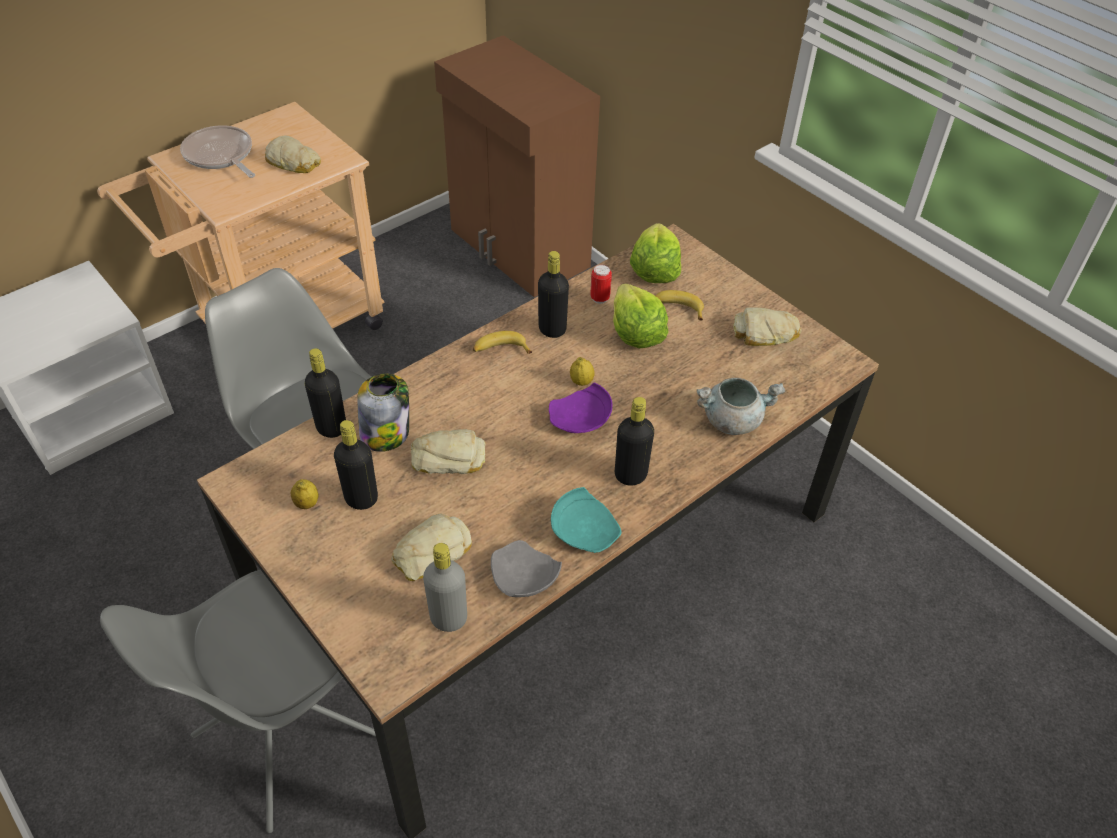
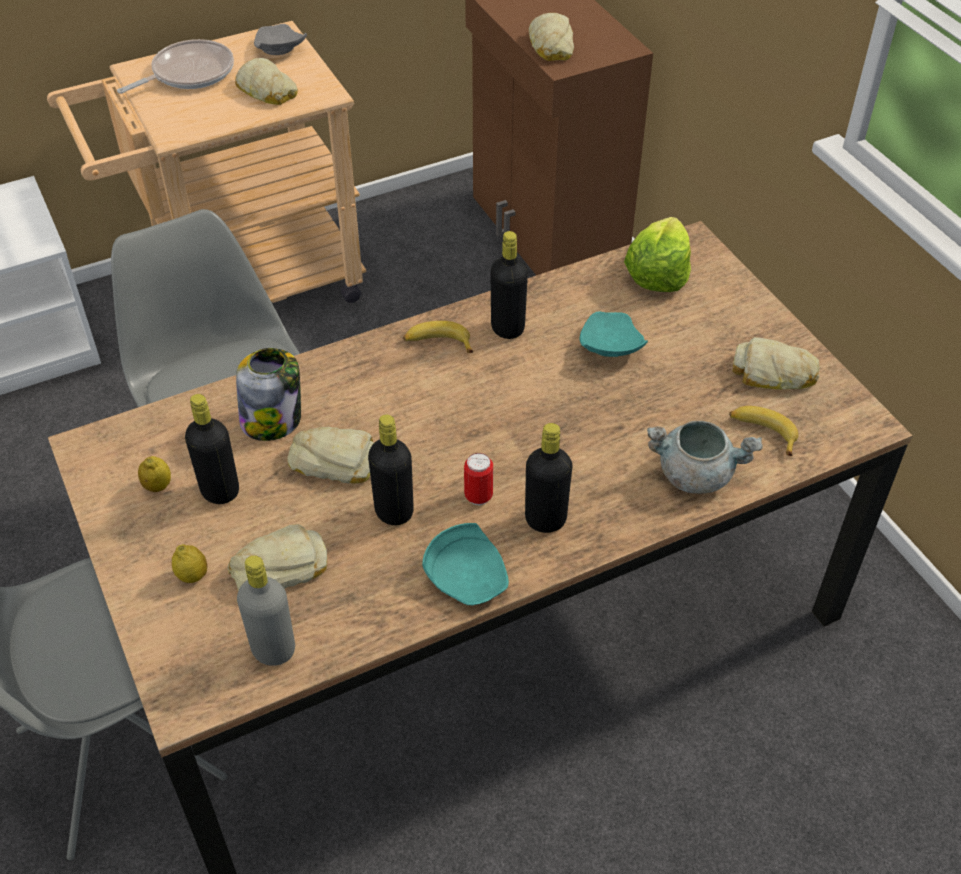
camera: 15 degrees right, 0 degrees up
frying pan [180,125,255,178] -> frying pan turned 75 degrees clockwise [117,39,234,94]
black bottle [305,348,346,438] -> black bottle moved to [368,415,414,525]
grey plate [491,540,562,597] -> grey plate moved to [254,24,307,55]
purple plate [549,383,612,433] -> none
lemon [570,357,595,386] -> lemon moved to [172,544,207,583]
can [590,265,612,304] -> can moved to [464,453,493,505]
lettuce [613,283,669,348] -> turquoise plate [579,312,648,357]
banana [655,290,704,320] -> banana moved to [729,406,798,456]
none -> bread [529,13,574,61]

